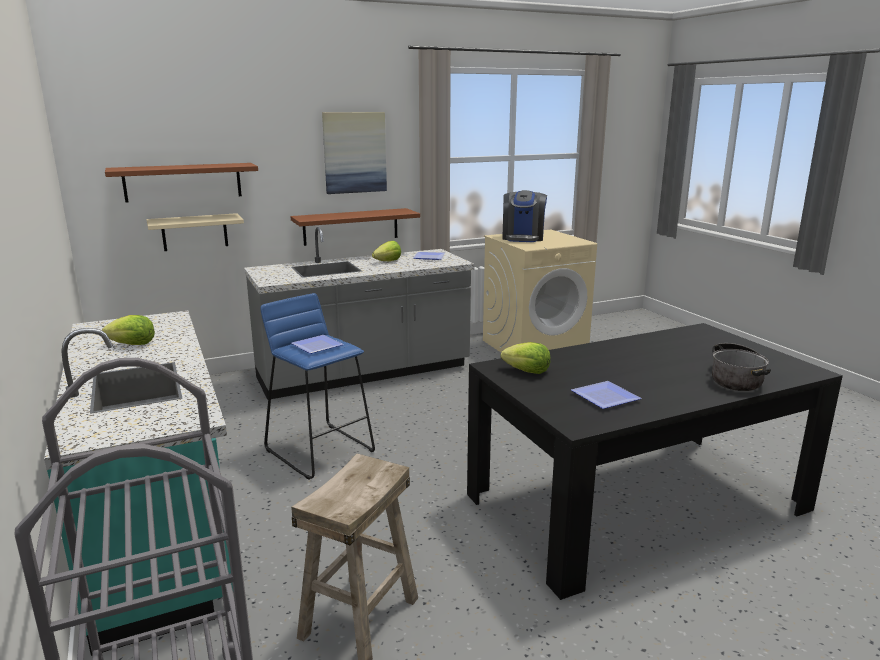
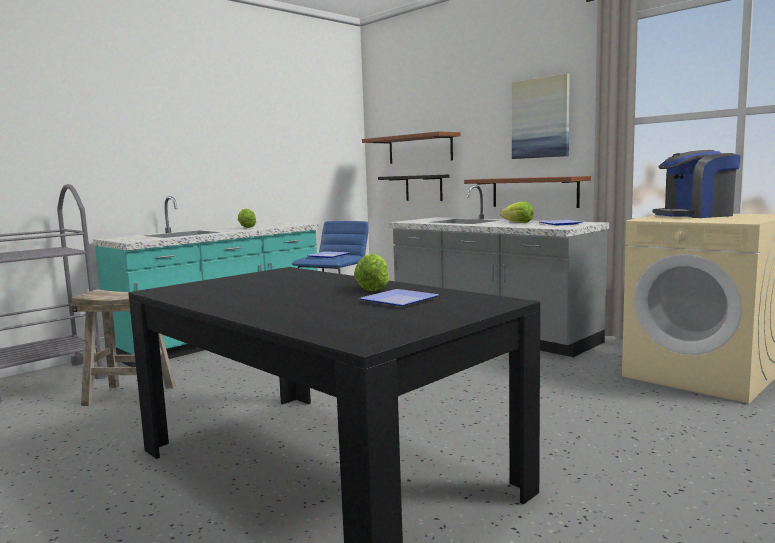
camera: 70 degrees right, 10 degrees down
beige shelf [146,213,244,251] -> black shelf [378,174,450,201]
lettuce [501,342,550,374] -> lettuce moved to [354,253,389,291]
plate [571,381,642,409] -> plate moved to [359,289,439,306]
cooking pot [712,343,771,391] -> none

